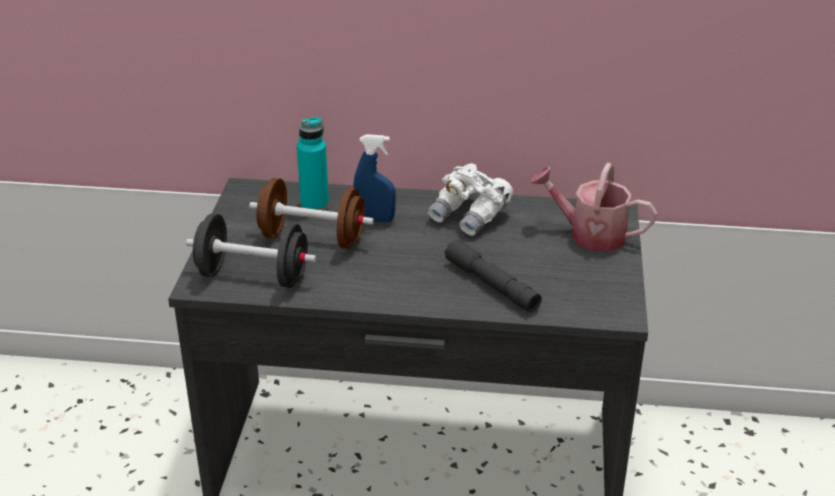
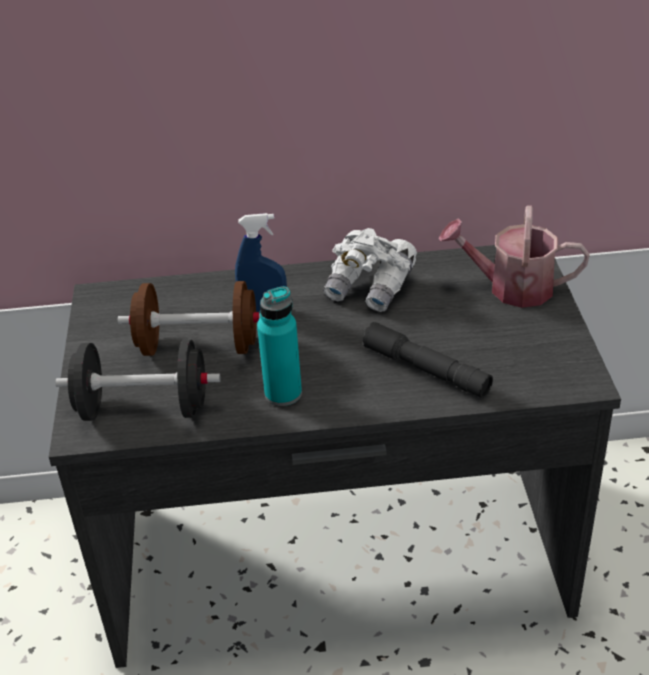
camera: 10 degrees left, 5 degrees up
turquoise bottle [297,117,329,210] -> turquoise bottle moved to [257,286,302,406]

